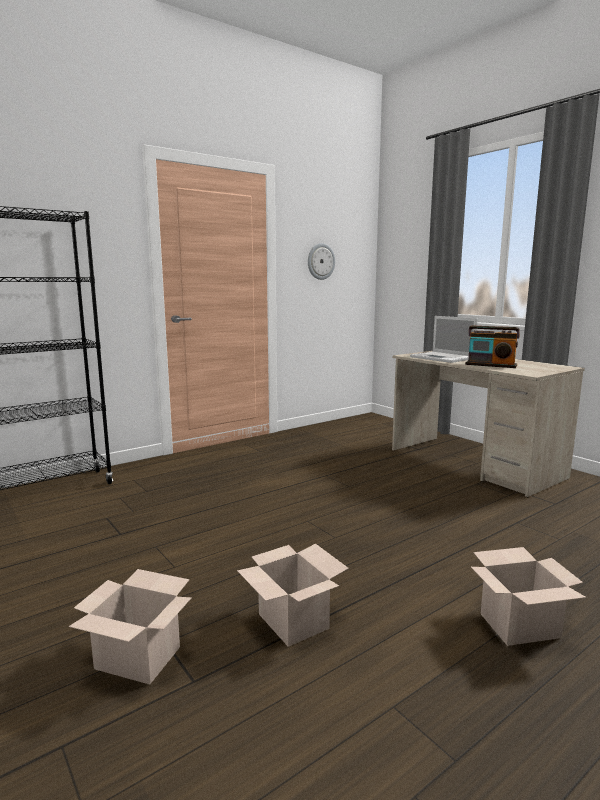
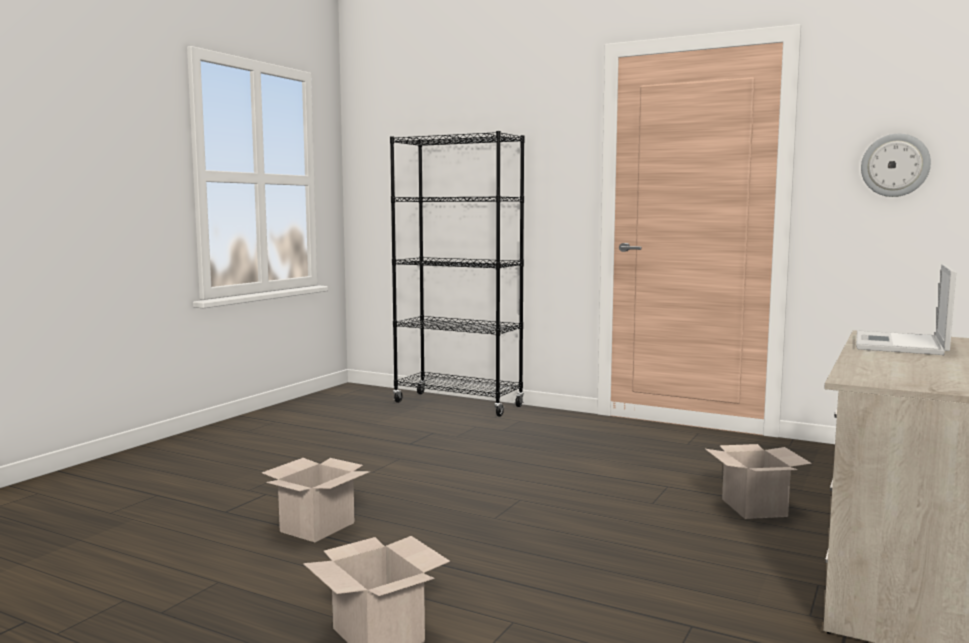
camera: 65 degrees right, 5 degrees down
cardboard box [69,569,192,685] -> cardboard box moved to [705,444,812,519]
radio [465,326,520,368] -> none

